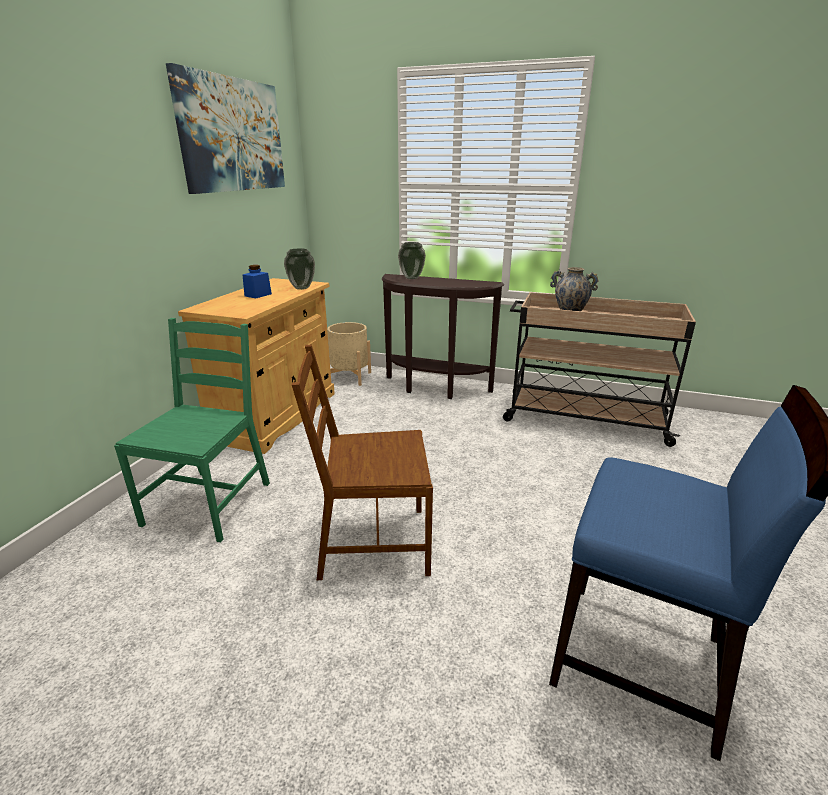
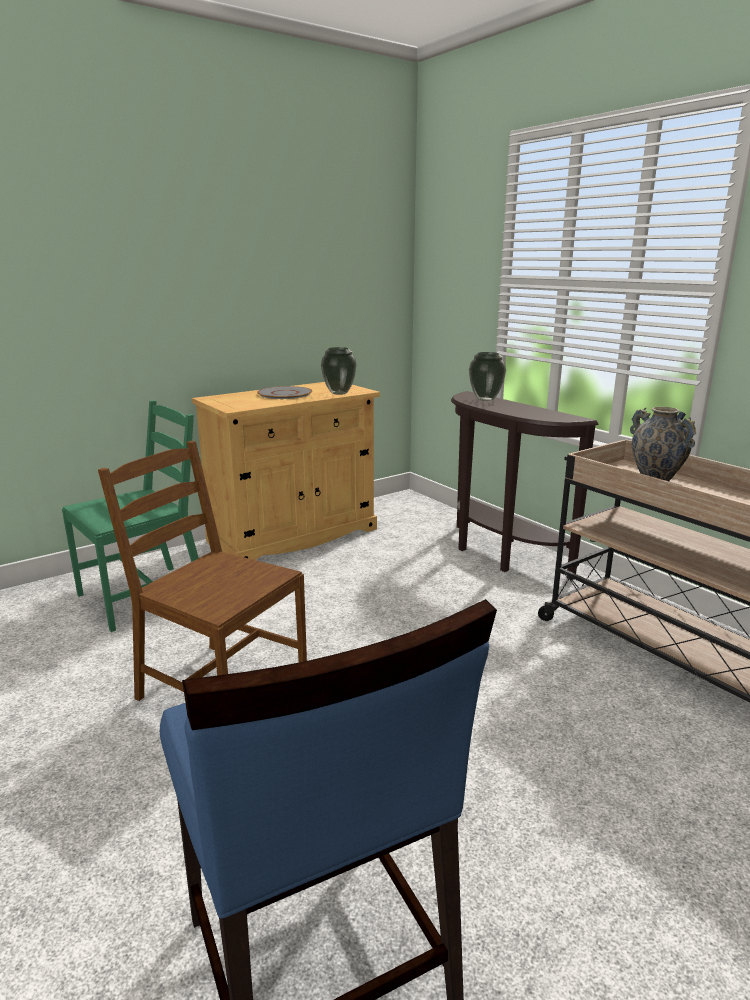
camera: 35 degrees right, 5 degrees down
picture [166,63,285,194] -> none
blue jar [243,265,272,298] -> grey plate [257,386,312,399]
beige planter [327,322,371,386] -> none

